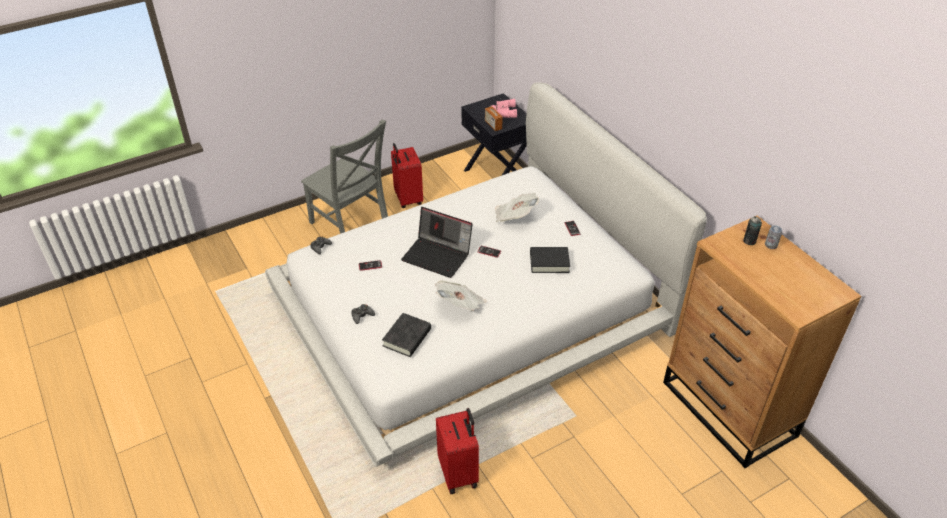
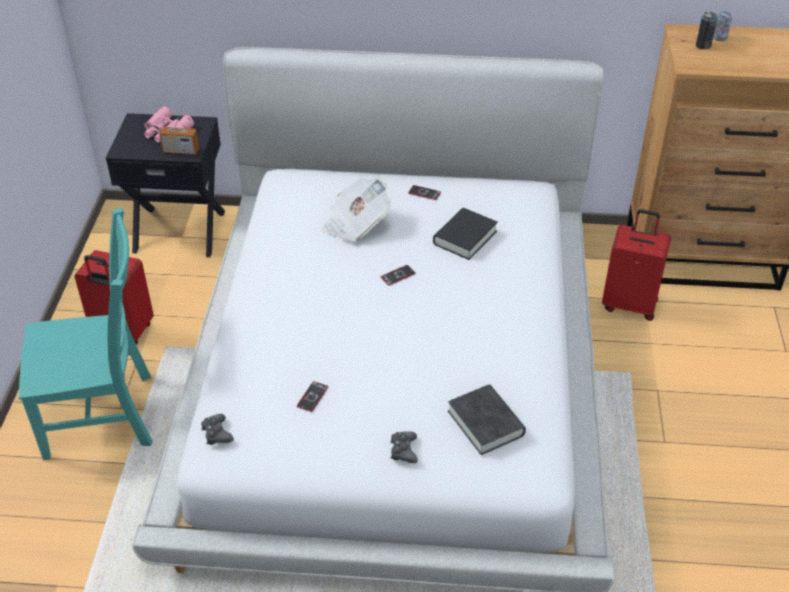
camera: 55 degrees left, 0 degrees up
grey chair [301,119,388,234] -> turquoise chair [19,208,152,460]
laptop [401,207,473,278] -> none
newspaper [435,281,487,311] -> none
red suitcase [436,408,479,494] -> red suitcase moved to [602,209,671,321]

